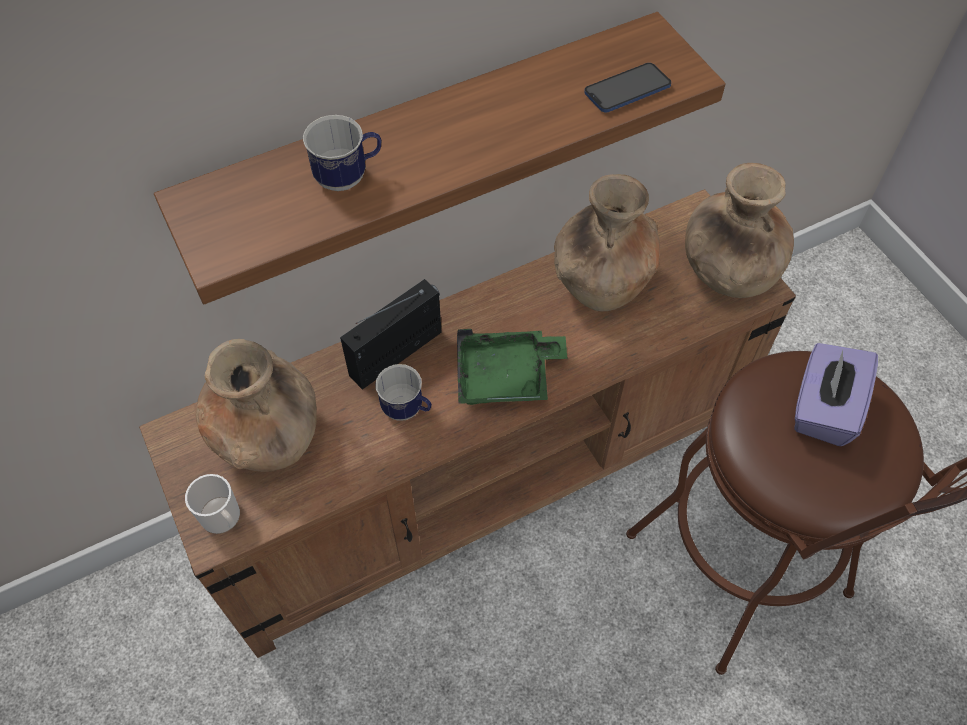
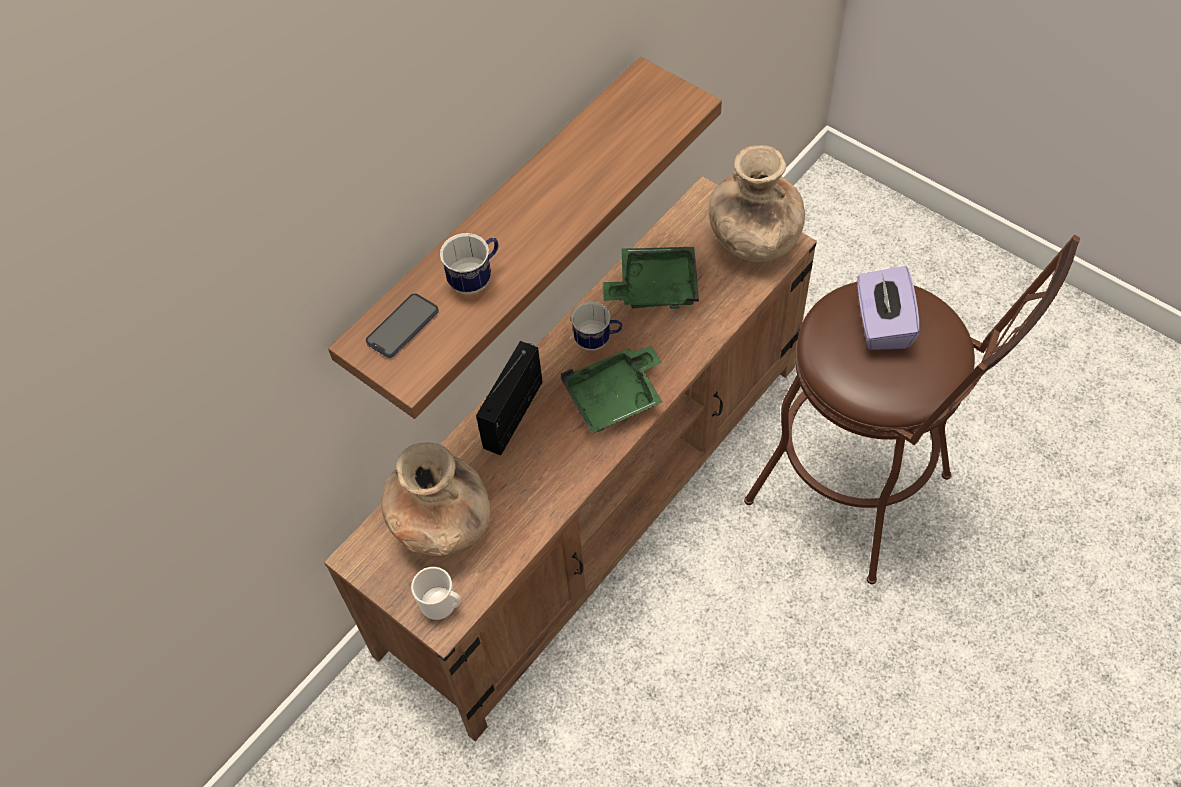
camera: 20 degrees left, 0 degrees up
mug [375,364,431,421] -> mug moved to [571,302,622,350]
brown vase [554,174,660,311] -> green tray [603,247,699,309]
phone [584,63,671,112] -> phone moved to [366,293,439,358]

